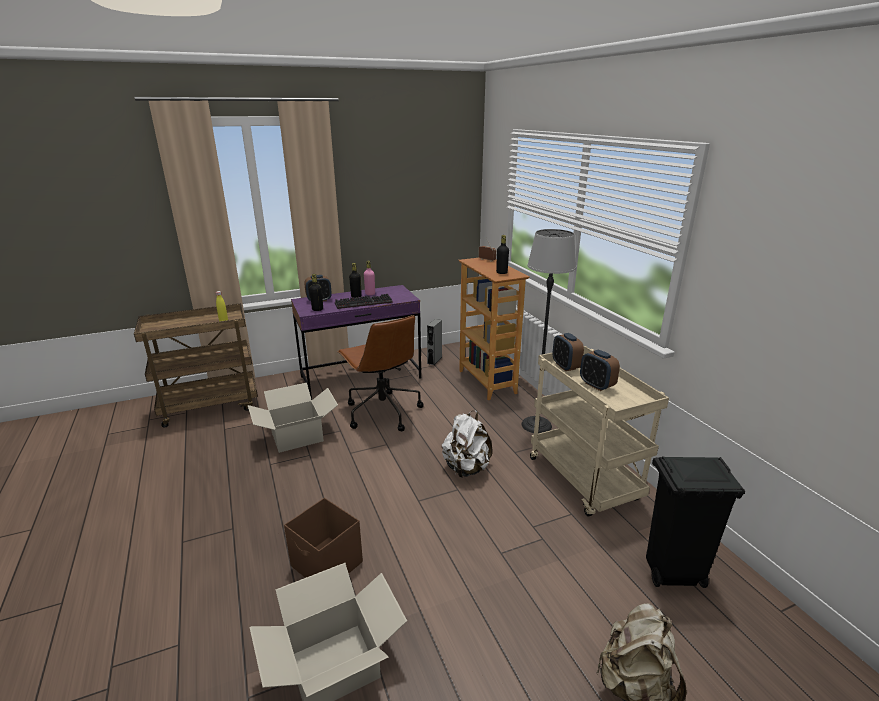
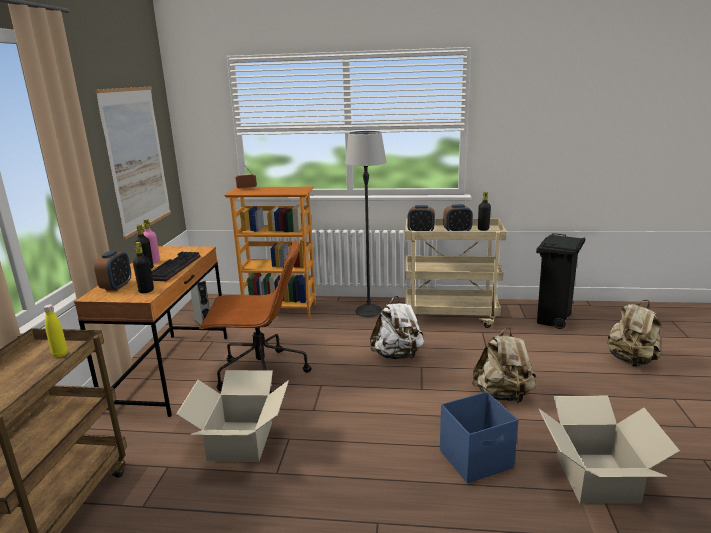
camera: 60 degrees left, 5 degrees down
brown storage box [284,498,363,578] -> blue storage box [440,392,518,483]
purple desk [291,285,421,400] -> brown desk [74,246,227,417]
black bottle [496,235,509,274] -> black bottle moved to [478,192,491,231]
none -> picture [95,87,171,239]
none -> beige backpack [472,327,536,403]

